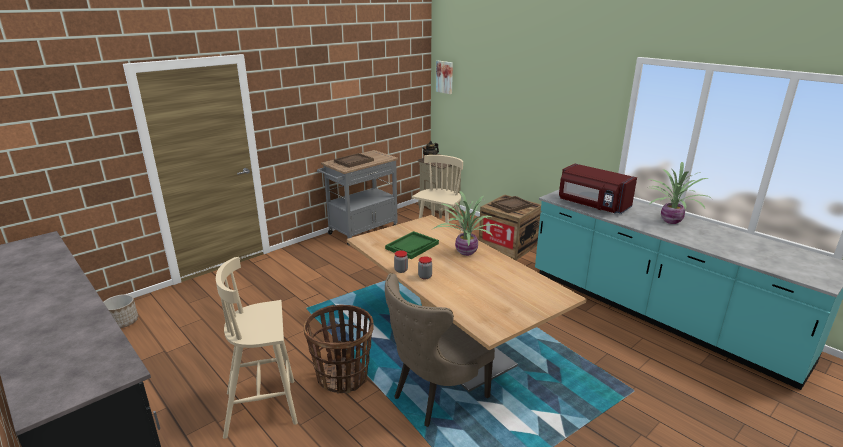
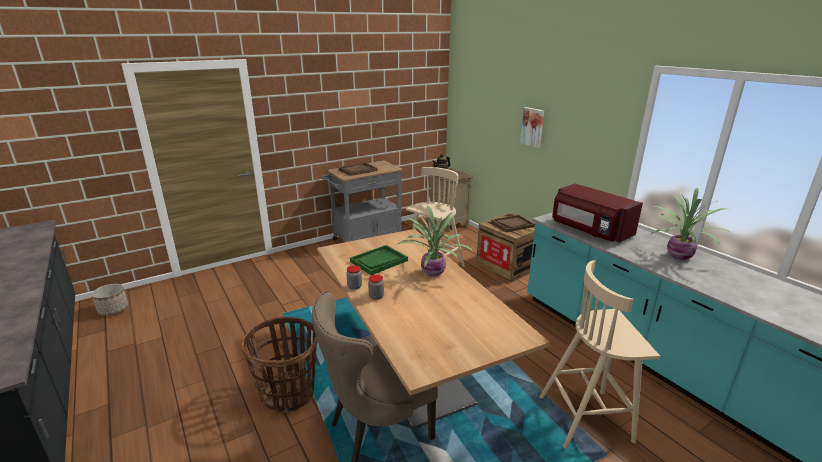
camera: 10 degrees right, 0 degrees up
beige stool [216,257,298,439] -> beige stool moved to [540,261,660,449]
picture [436,61,453,94] -> picture moved to [520,107,544,148]

